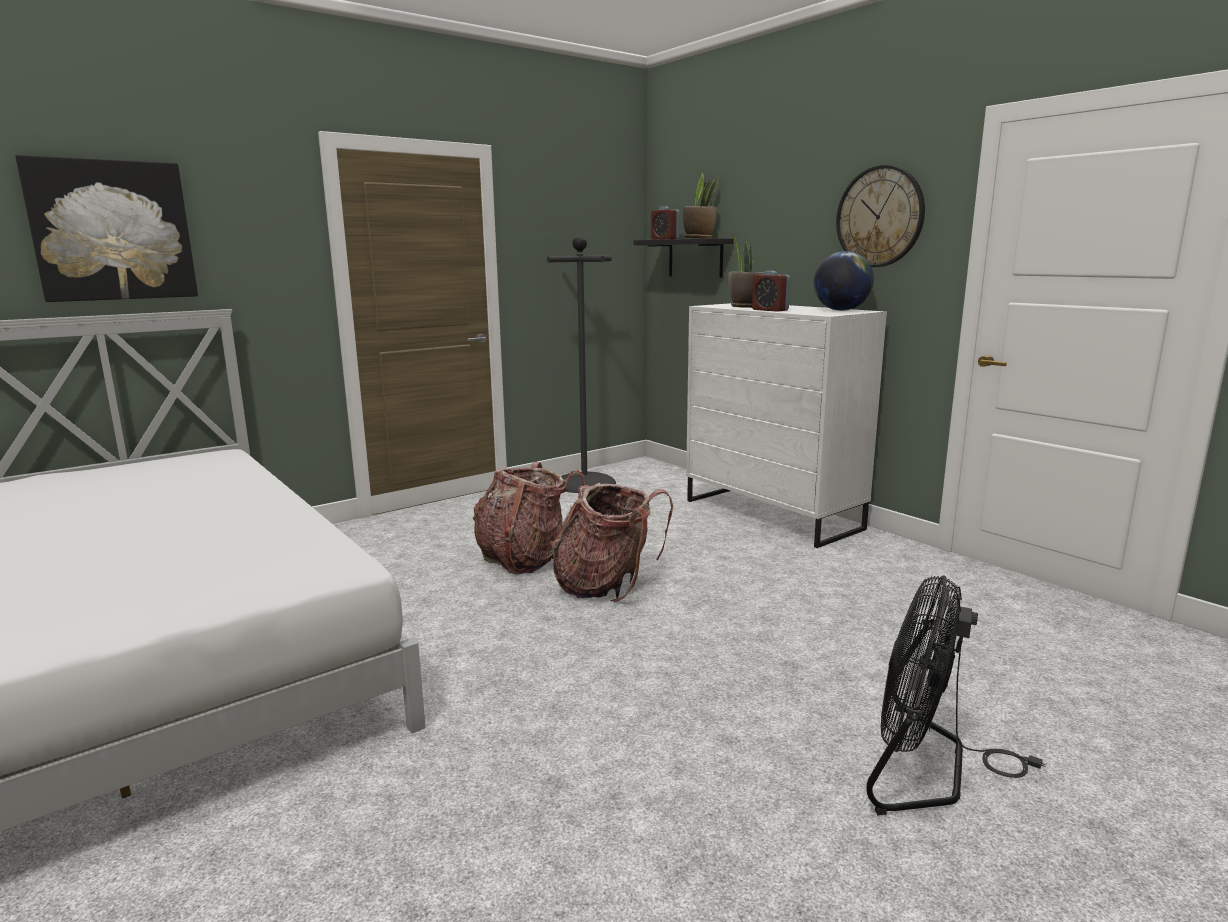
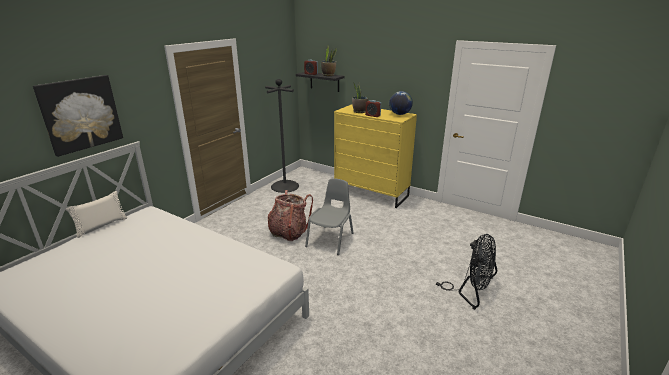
camera: 20 degrees left, 10 degrees up
backpack [551,483,673,602] -> grey chair [305,178,354,255]
white dresser [686,303,887,548] -> yellow dresser [334,104,417,208]
wall clock [836,165,925,267] -> none
black fan [866,575,1046,816] -> black fan turned 150 degrees counterclockwise [436,234,497,310]
none -> white pillow [66,191,127,238]

